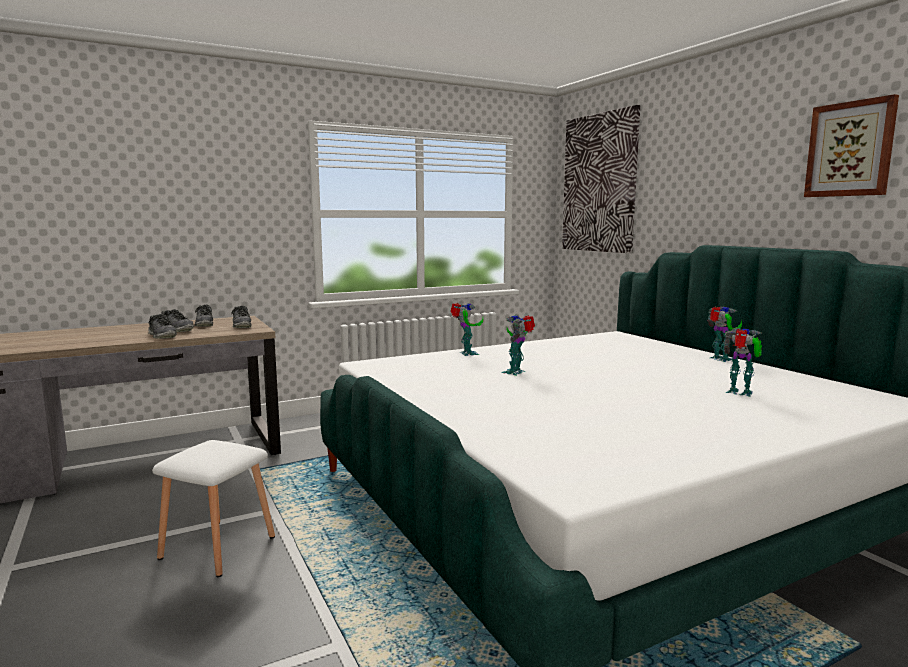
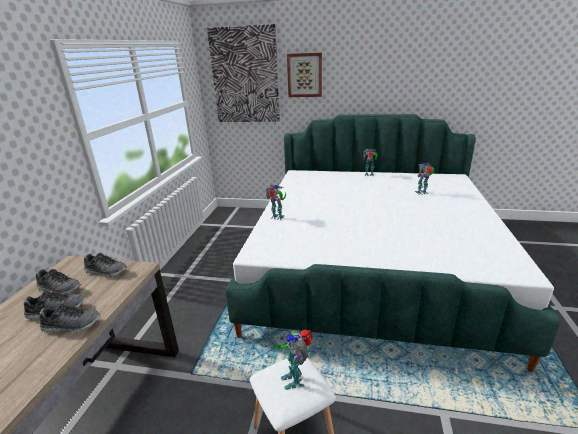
camera: 50 degrees left, 15 degrees up
toy robot [502,315,535,376] -> toy robot moved to [274,330,313,390]
picture [804,94,899,197] -> picture moved to [287,53,322,97]

